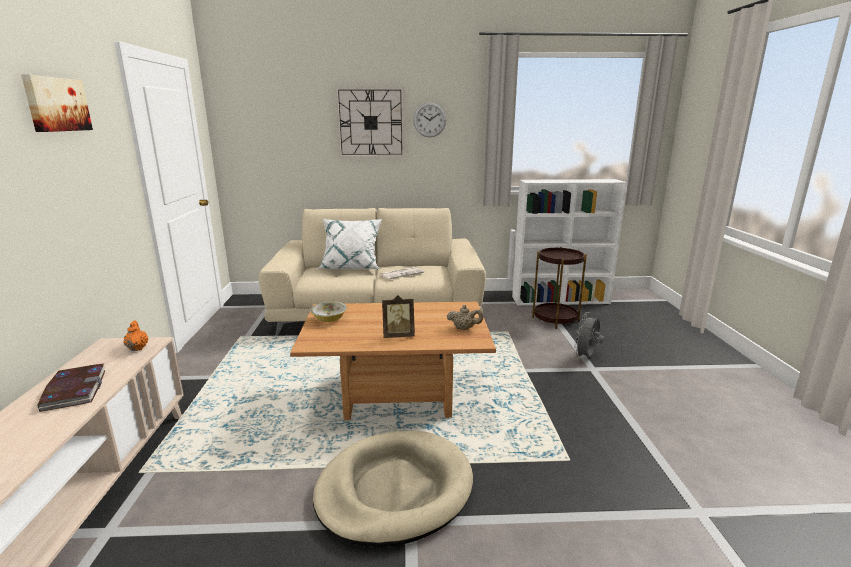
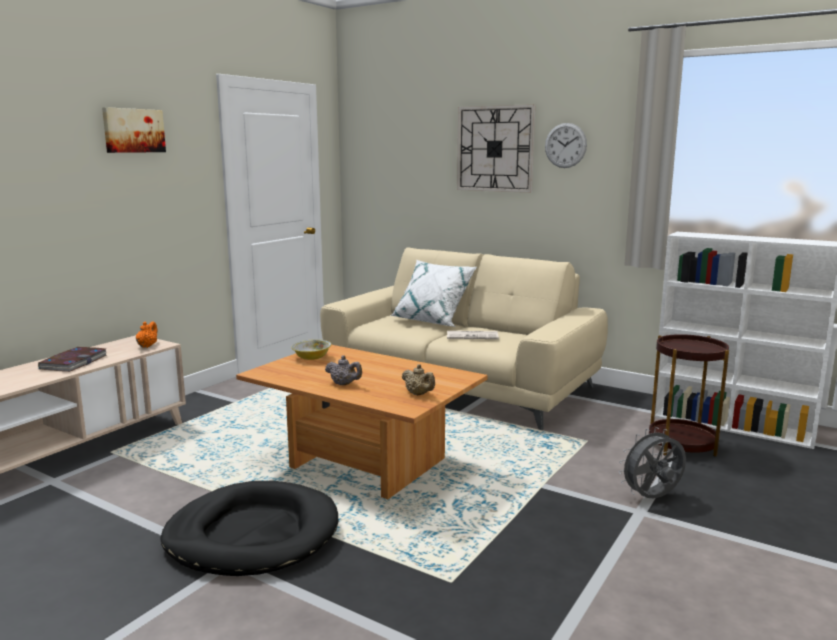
camera: 35 degrees right, 5 degrees down
beige dog bed [313,431,473,547] -> black dog bed [160,481,338,576]
picture frame [382,295,415,338] -> grey teapot [325,356,362,385]

